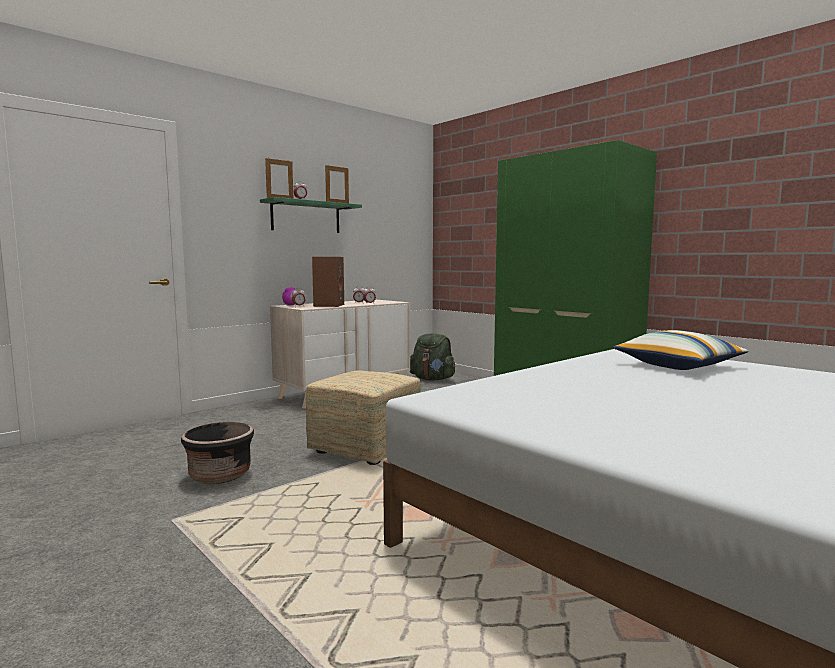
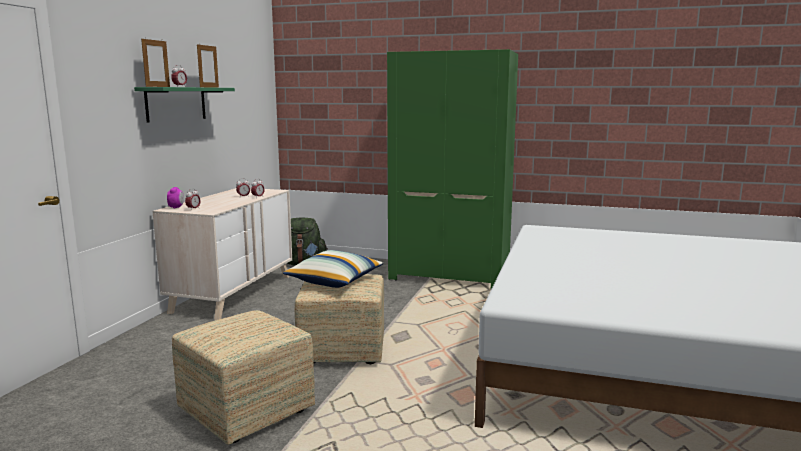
camera: 30 degrees left, 5 degrees up
black planter [181,422,254,484] -> ottoman [172,310,315,444]
brown speaker [312,257,344,307] -> none
pillow [613,330,749,370] -> pillow moved to [283,250,384,288]

